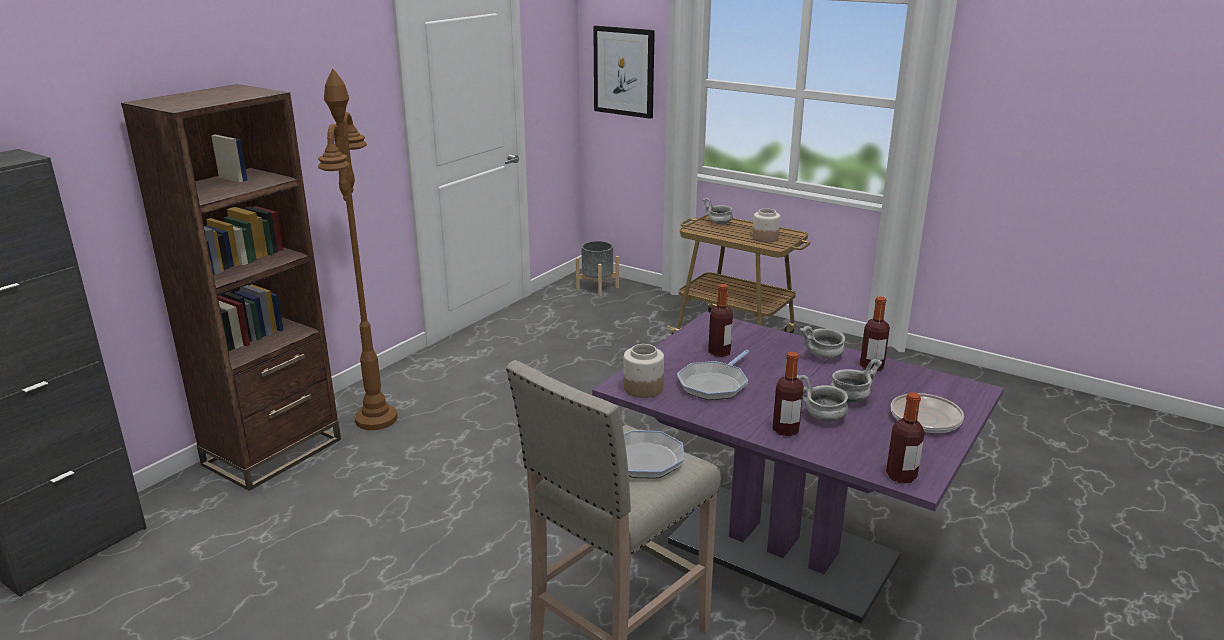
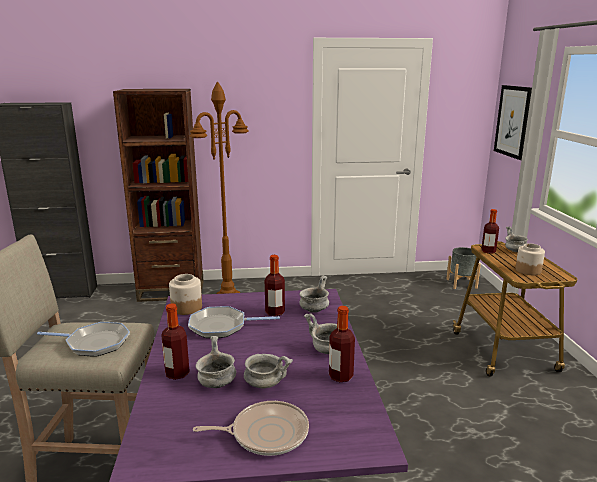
camera: 50 degrees right, 5 degrees down
bottle [886,392,925,483] -> bottle moved to [481,209,499,254]
none -> grey bowl [299,276,329,313]

